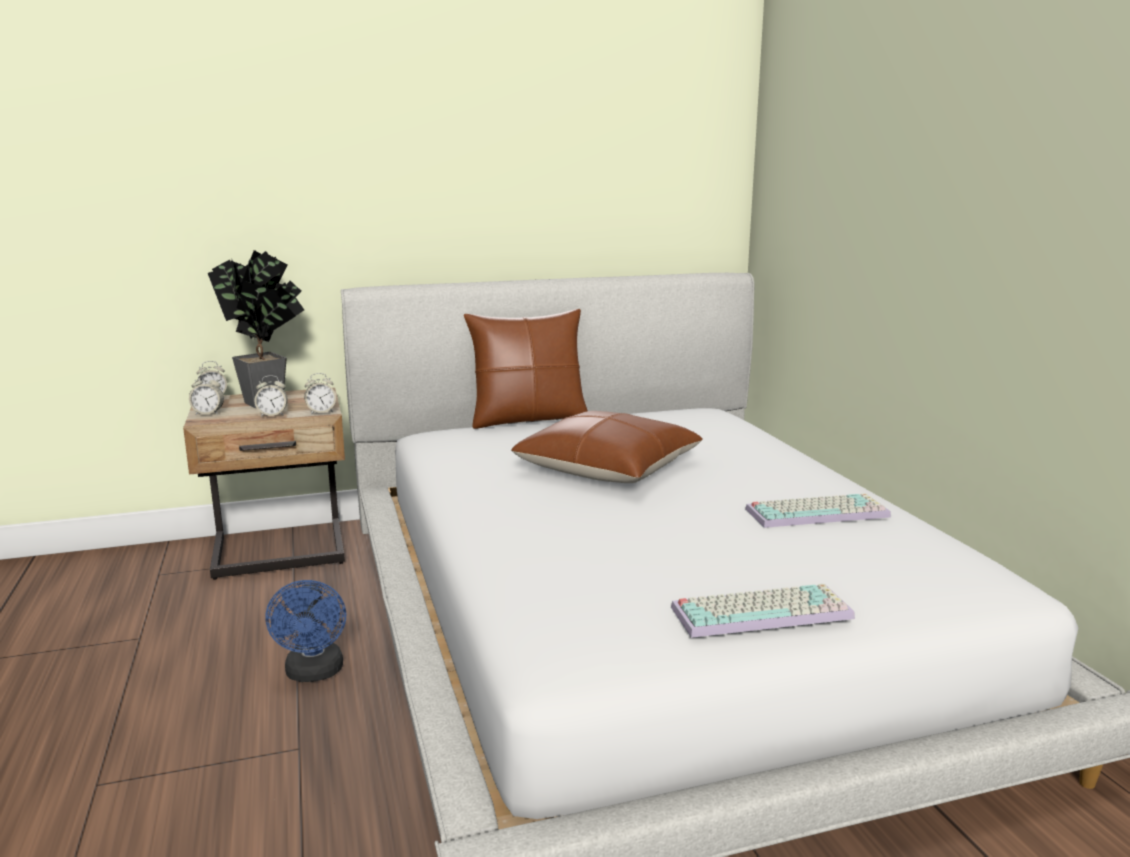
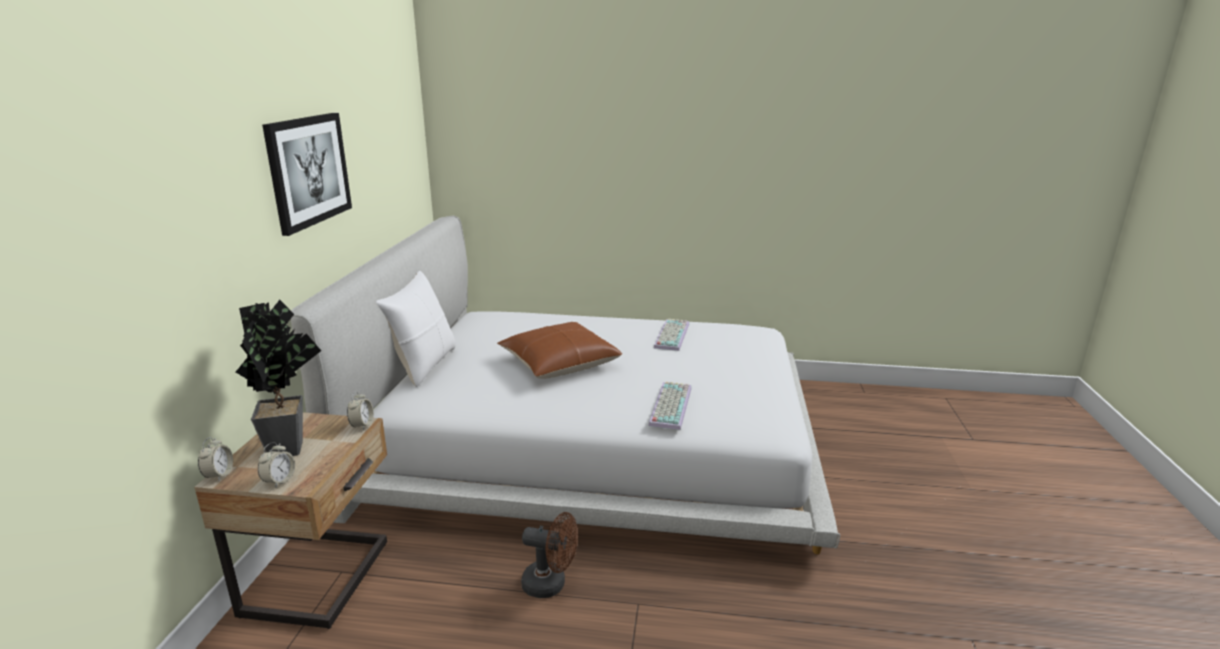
camera: 65 degrees left, 5 degrees up
alarm clock [254,375,287,417] -> none
blue fan [265,580,346,682] -> brown fan [521,512,578,598]
brown pillow [464,309,588,429] -> white pillow [376,271,456,387]
keyboard [671,584,855,638] -> keyboard moved to [648,382,692,430]
none -> picture [262,113,352,236]

